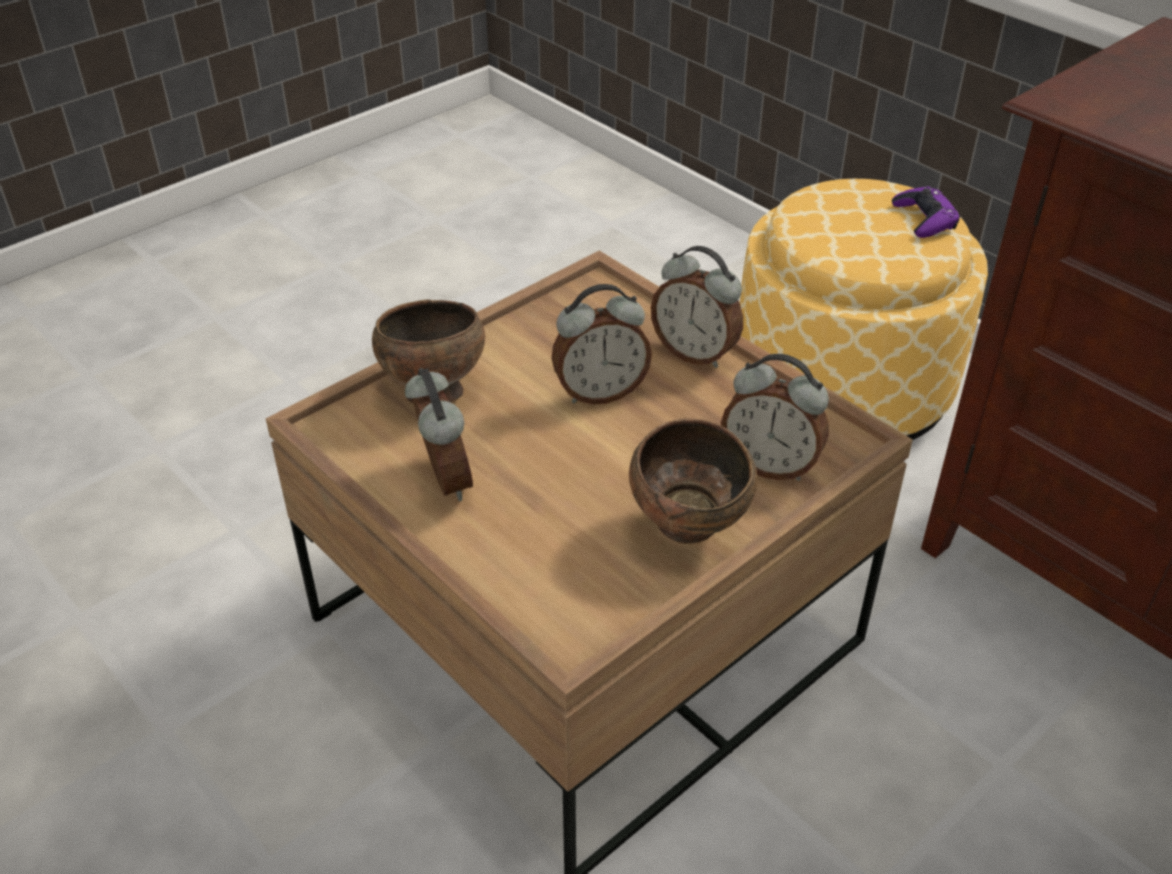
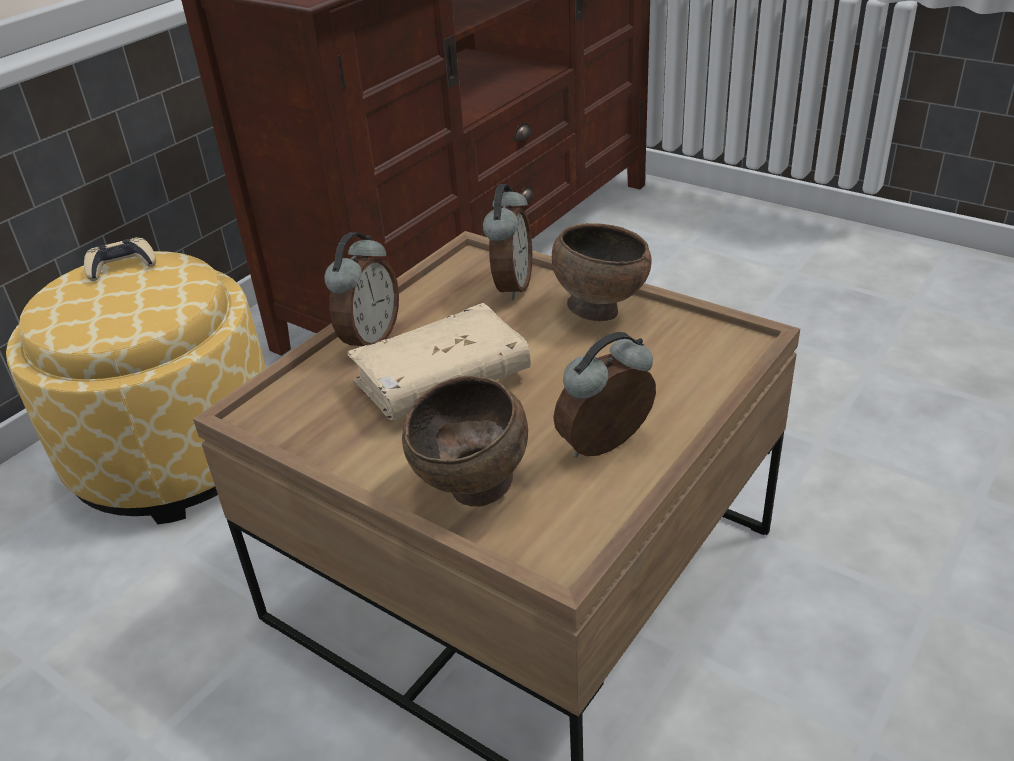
camera: 100 degrees left, 5 degrees down
alarm clock [552,284,652,404] -> beige book [347,303,531,420]
purple game controller [892,186,960,238] -> beige game controller [84,237,156,281]

